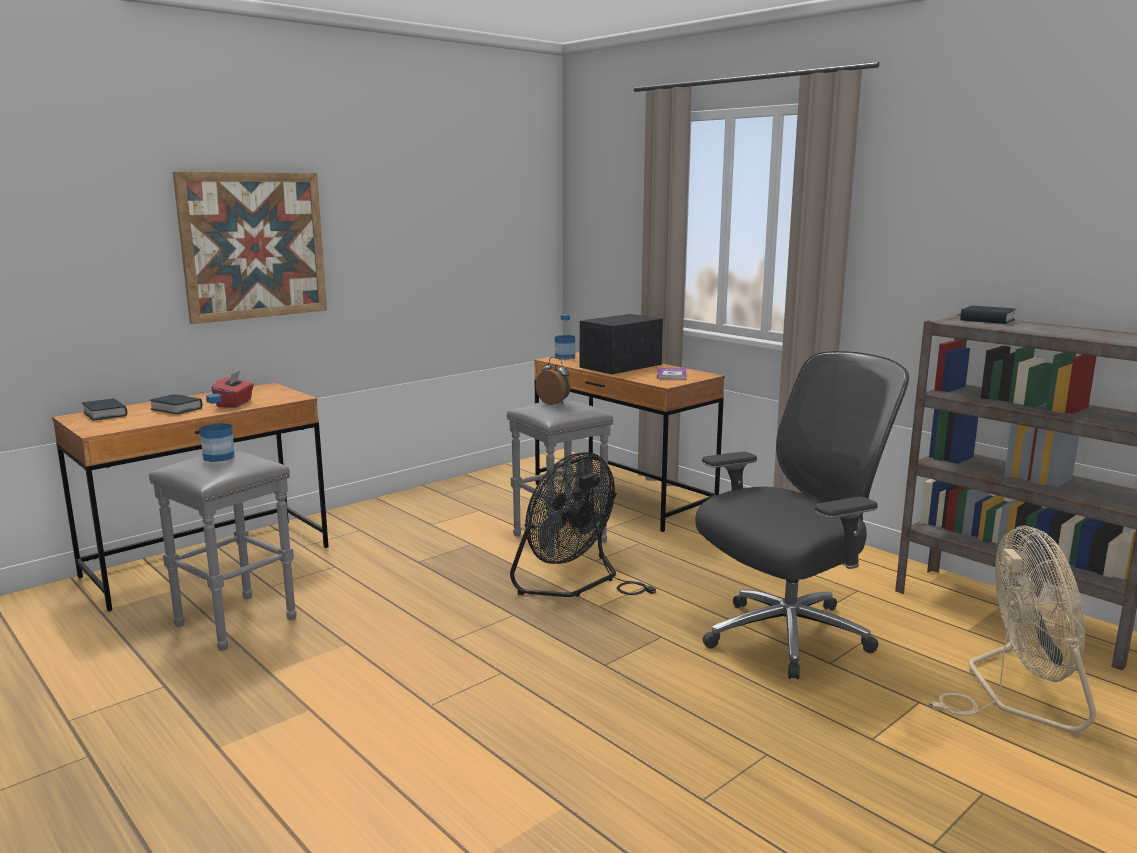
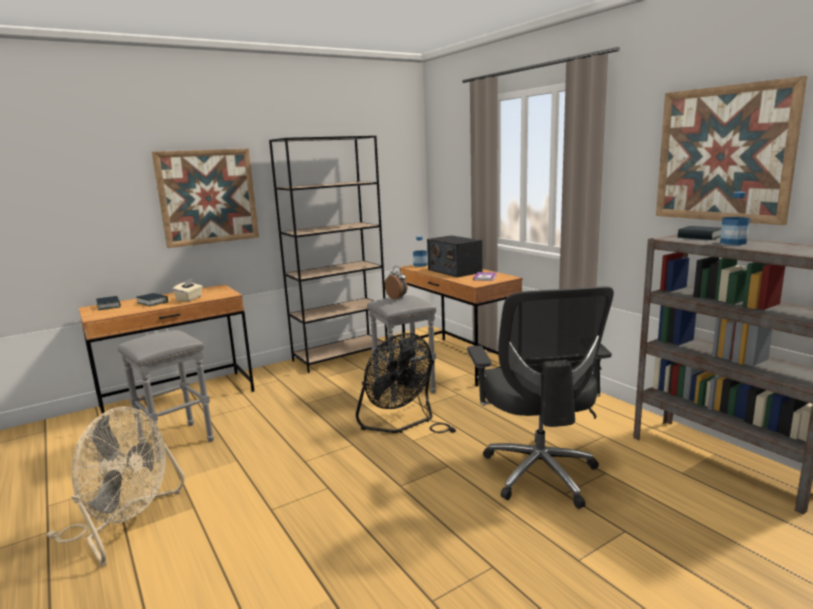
camera: 10 degrees right, 0 degrees up
bottle [199,394,235,462] -> bottle moved to [720,192,750,245]
red tissue box [211,370,254,408] -> beige tissue box [172,278,203,302]
radio [580,314,663,374] -> radio turned 90 degrees counterclockwise [427,235,482,278]
office chair [695,351,909,679] -> office chair turned 105 degrees clockwise [467,286,614,509]
beige fan [928,526,1096,737] -> beige fan moved to [47,407,185,567]
none -> beige bookcase [269,136,388,373]
none -> picture [656,76,807,225]

